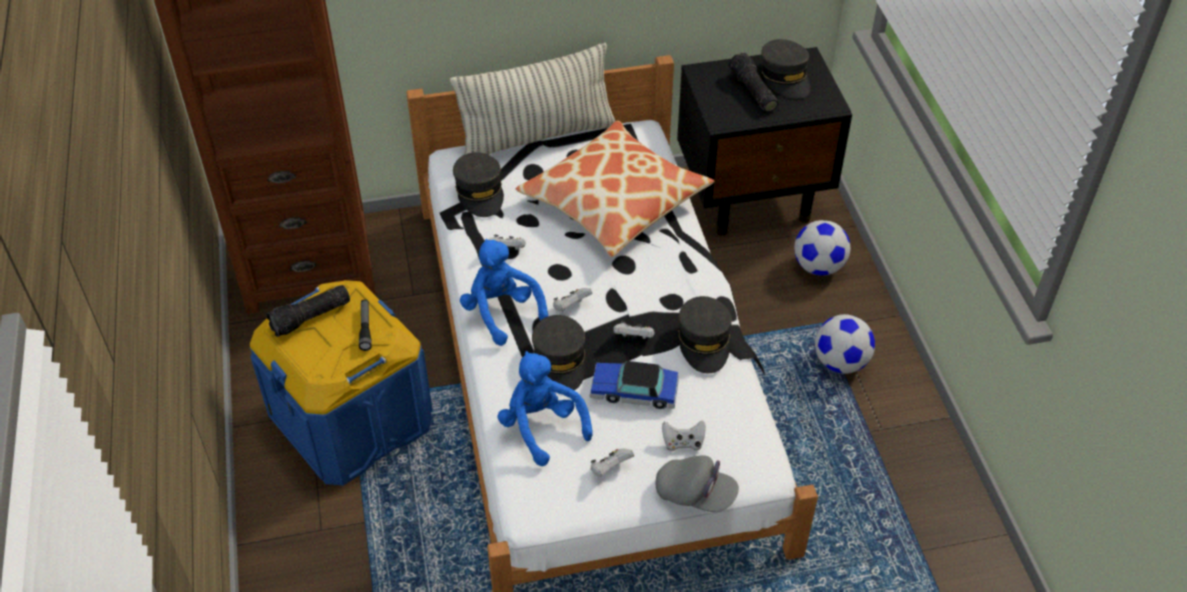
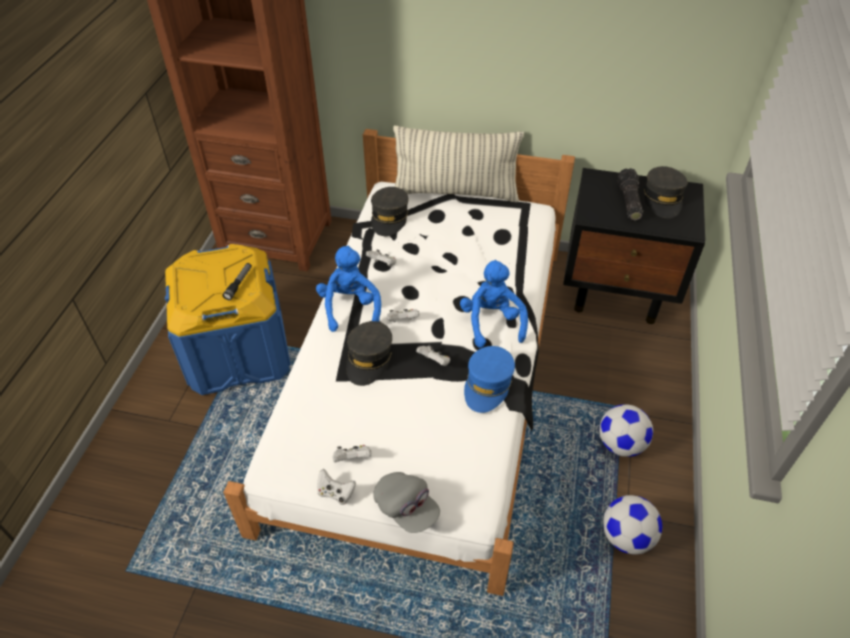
camera: 25 degrees right, 0 degrees up
flashlight [266,285,350,337] -> none
blue plush toy [497,351,593,466] -> blue plush toy moved to [460,260,528,348]
pillow [516,120,714,257] -> none
toy car [590,361,679,409] -> none
white game controller [662,420,706,451] -> white game controller moved to [317,469,356,505]
grey cap [678,296,732,373] -> blue cap [464,346,515,413]
football [794,220,851,275] -> football moved to [603,495,662,555]

